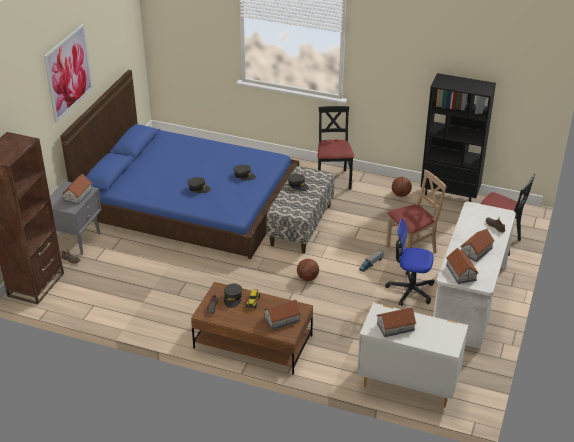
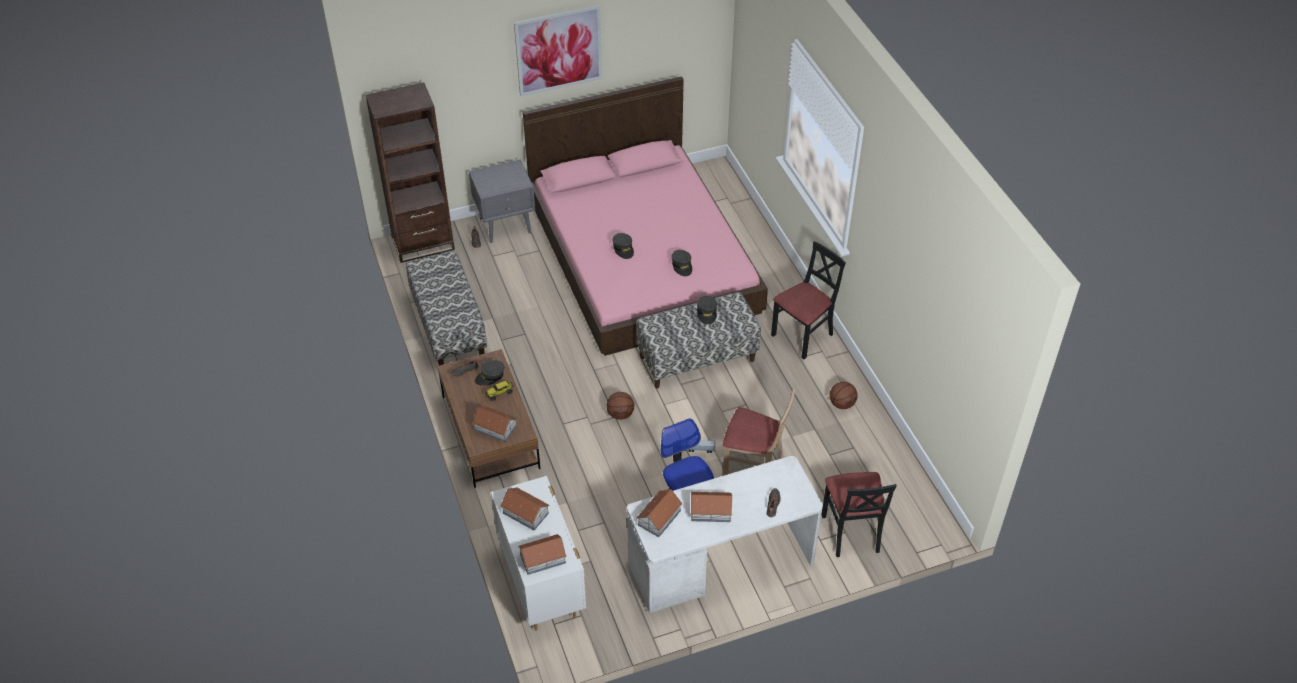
camera: 50 degrees right, 10 degrees up
blue bed [60,70,299,259] -> pink bed [523,76,768,356]
toy house [62,174,92,205] -> toy house moved to [518,534,567,575]
black bookcase [421,73,496,202] -> none
none -> bench [406,251,487,366]

